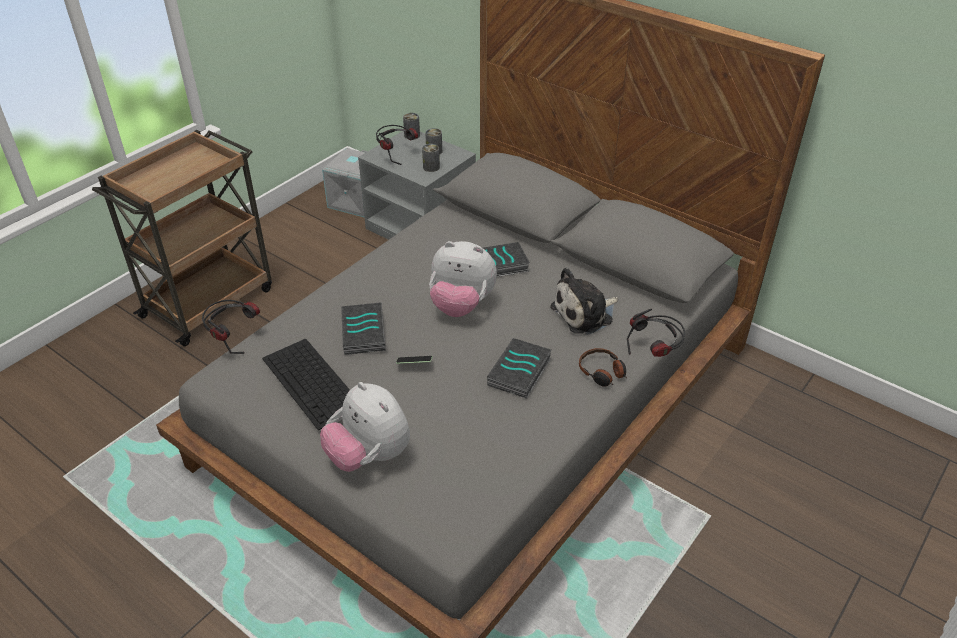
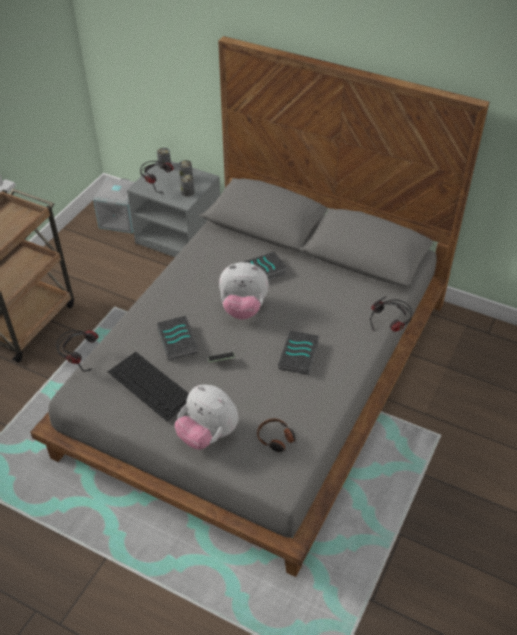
camera: 10 degrees left, 5 degrees up
plush toy [550,267,618,335] -> none
headphones [579,348,627,387] -> headphones moved to [257,419,296,452]

